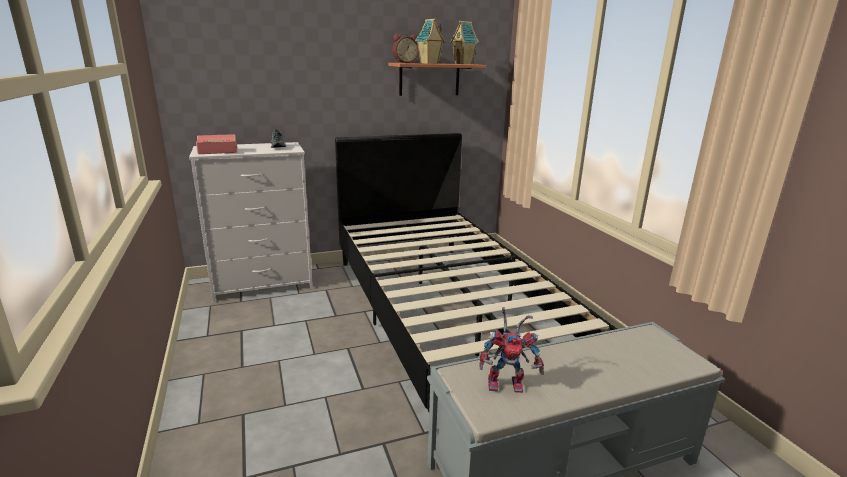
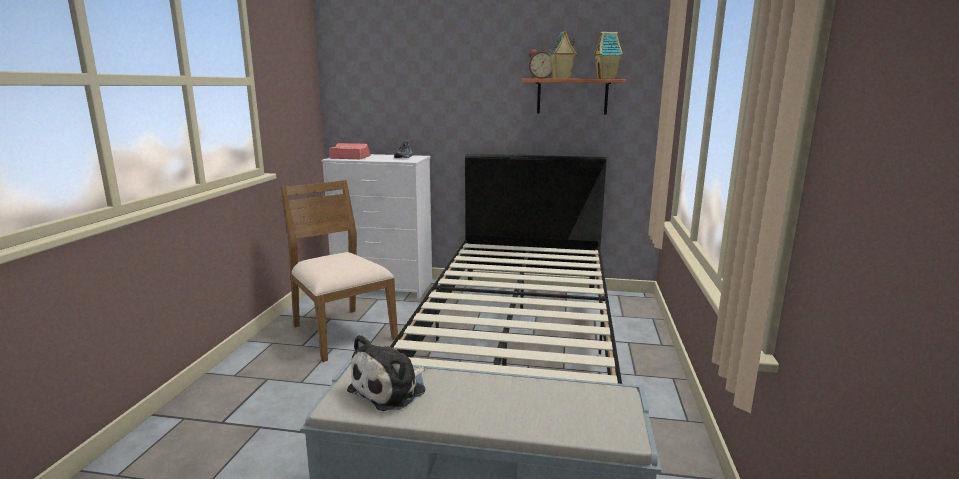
camera: 30 degrees right, 5 degrees down
toy robot [479,307,544,393] -> plush toy [347,335,426,411]
none -> brown chair [280,180,398,362]

